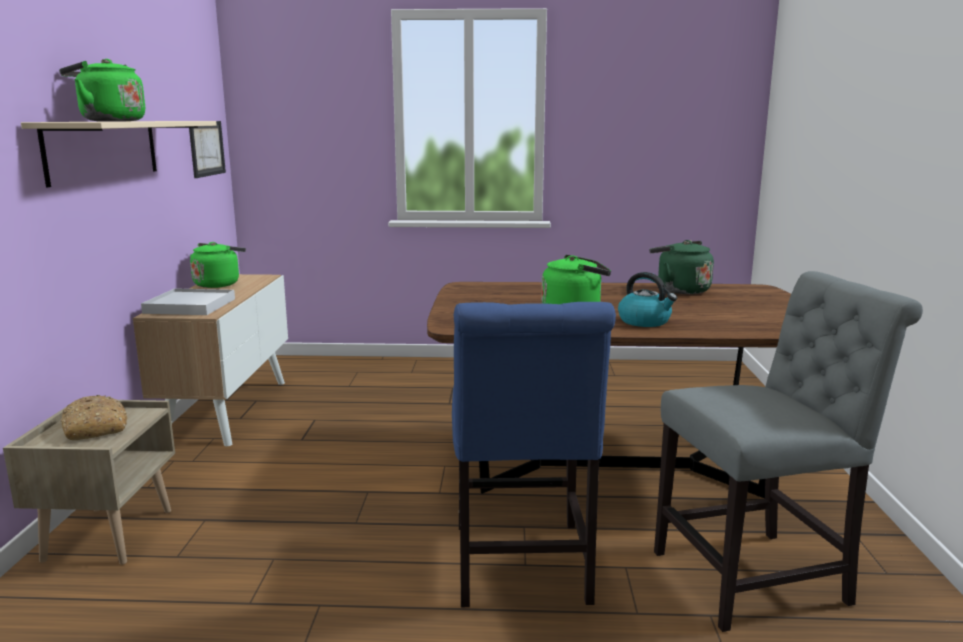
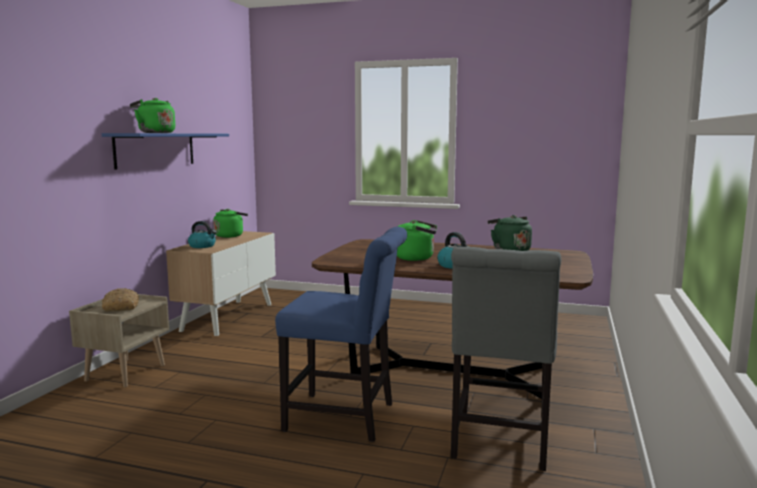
camera: 15 degrees right, 5 degrees down
beige shelf [21,121,217,187] -> blue shelf [102,133,229,170]
white tray [141,288,235,315] -> kettle [188,221,217,248]
picture [189,121,226,178] -> none
blue chair [452,302,616,607] -> blue chair turned 90 degrees counterclockwise [275,227,407,442]
grey chair [654,271,923,632] -> grey chair turned 105 degrees clockwise [451,247,561,471]

